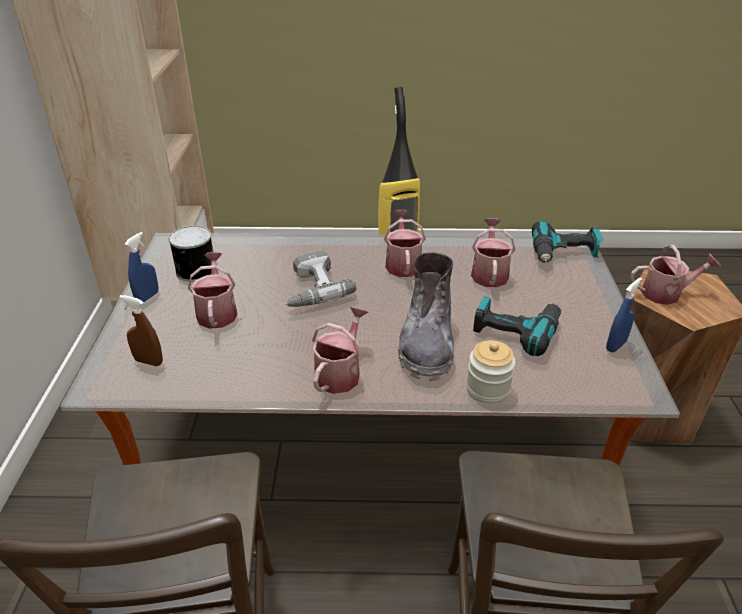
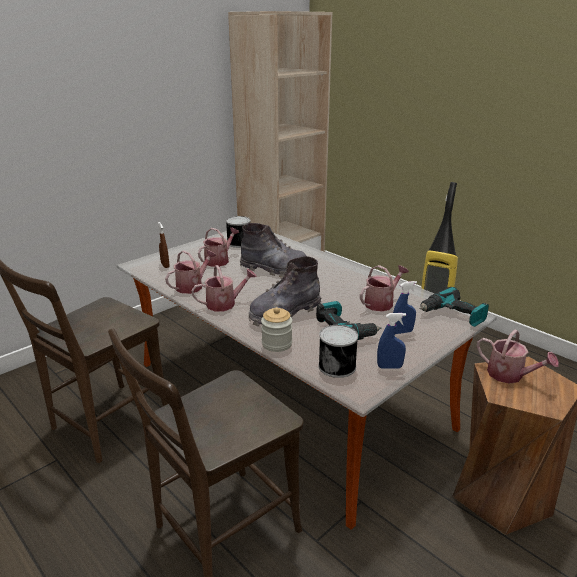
camera: 45 degrees right, 10 degrees down
blue spray bottle [125,232,158,302] -> blue spray bottle moved to [393,281,417,334]
power drill [285,250,356,307] -> grey boot [240,223,306,277]
watering can [384,210,426,277] -> watering can moved to [165,250,217,294]
none -> can [319,325,358,378]

